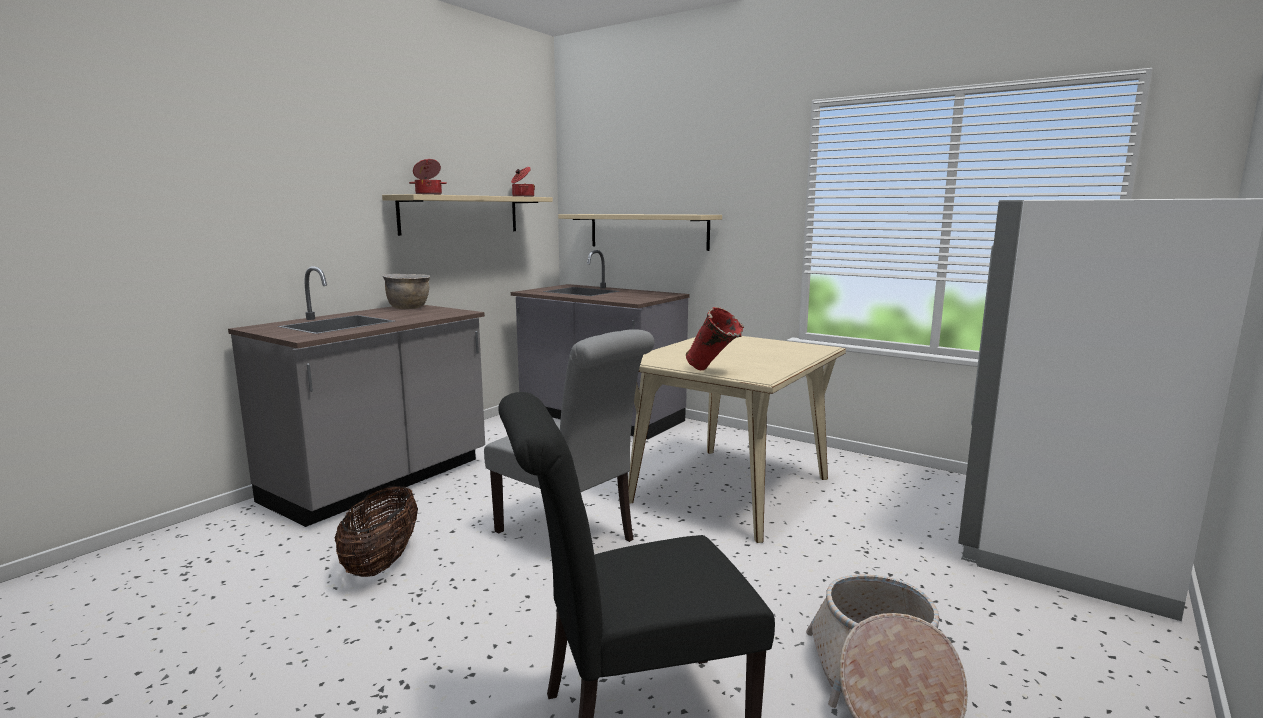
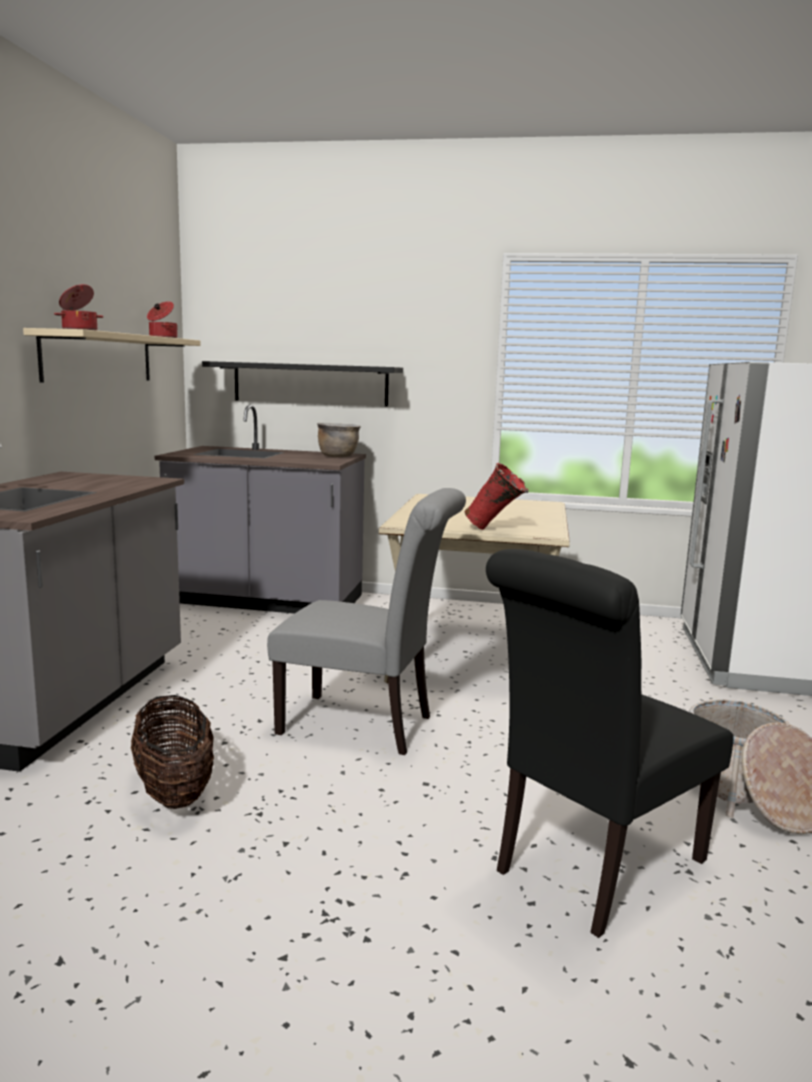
camera: 25 degrees left, 0 degrees up
brown cooking pot [383,274,430,309] -> brown cooking pot moved to [317,423,361,457]
beige shelf [558,214,722,251] -> black shelf [202,361,403,407]

